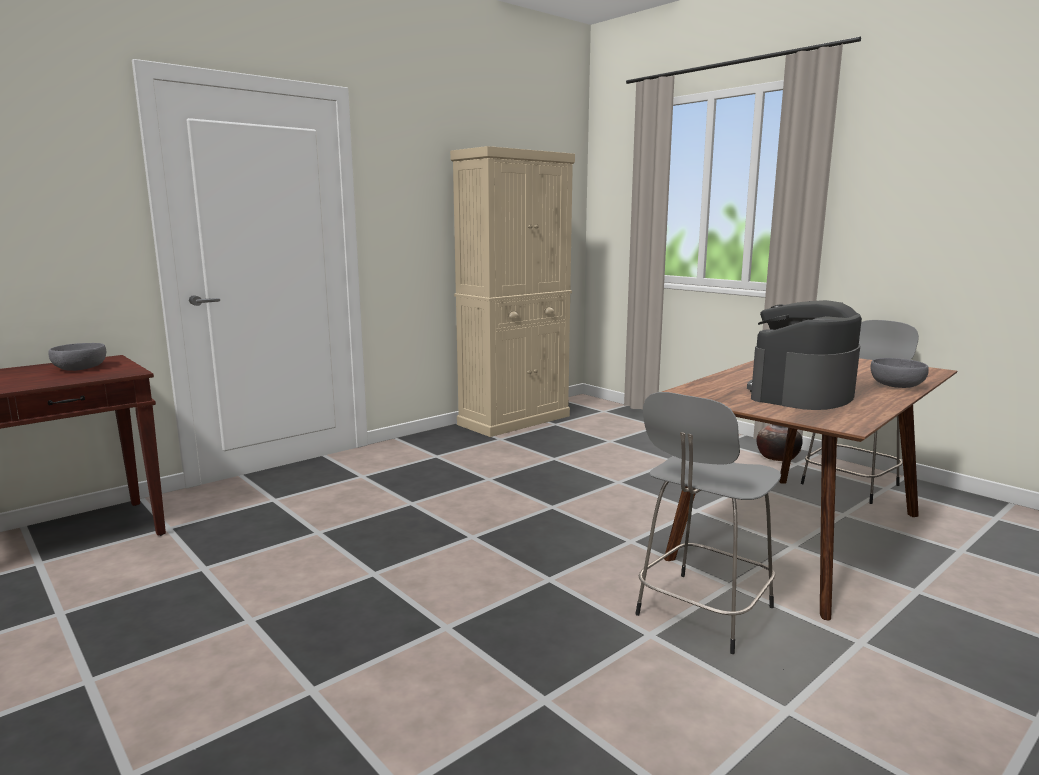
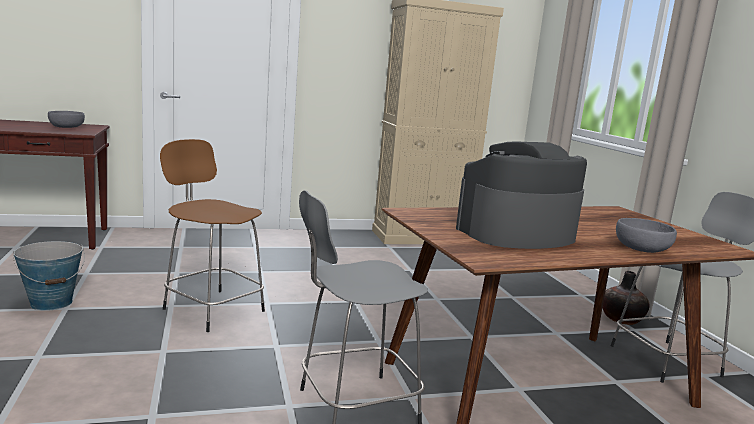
camera: 25 degrees right, 0 degrees up
none -> bucket [13,241,85,311]
none -> brown stool [160,139,265,332]

